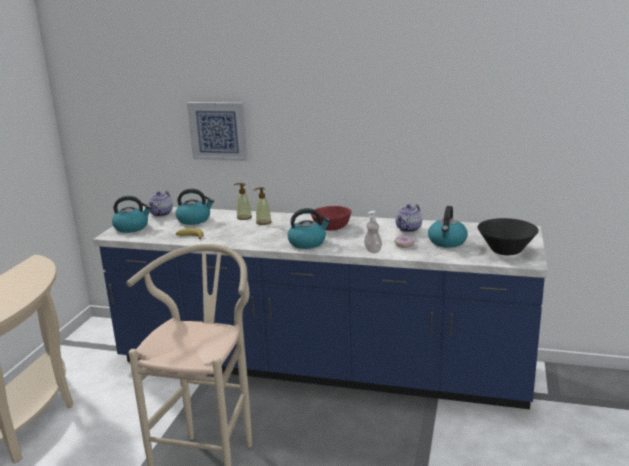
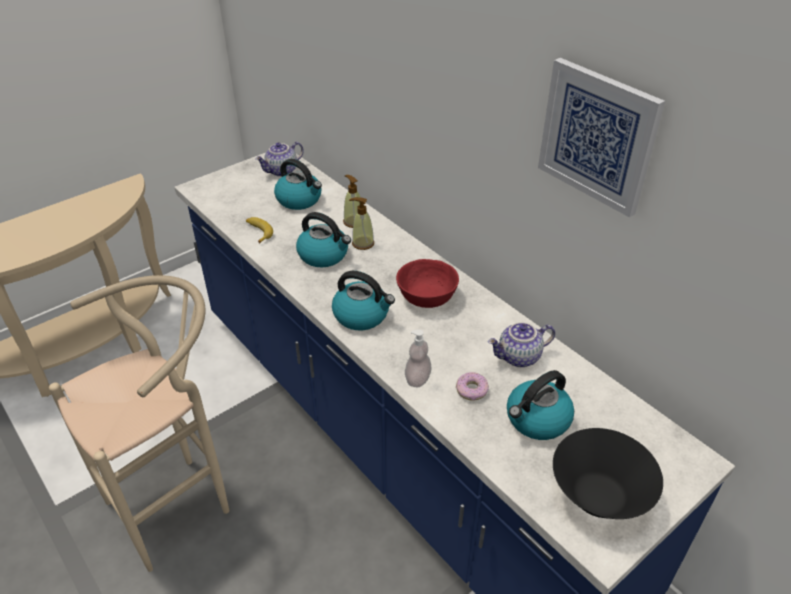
camera: 35 degrees right, 20 degrees up
kettle [112,196,152,233] -> kettle moved to [296,212,351,267]
picture [187,102,248,161] -> picture moved to [538,58,665,217]

